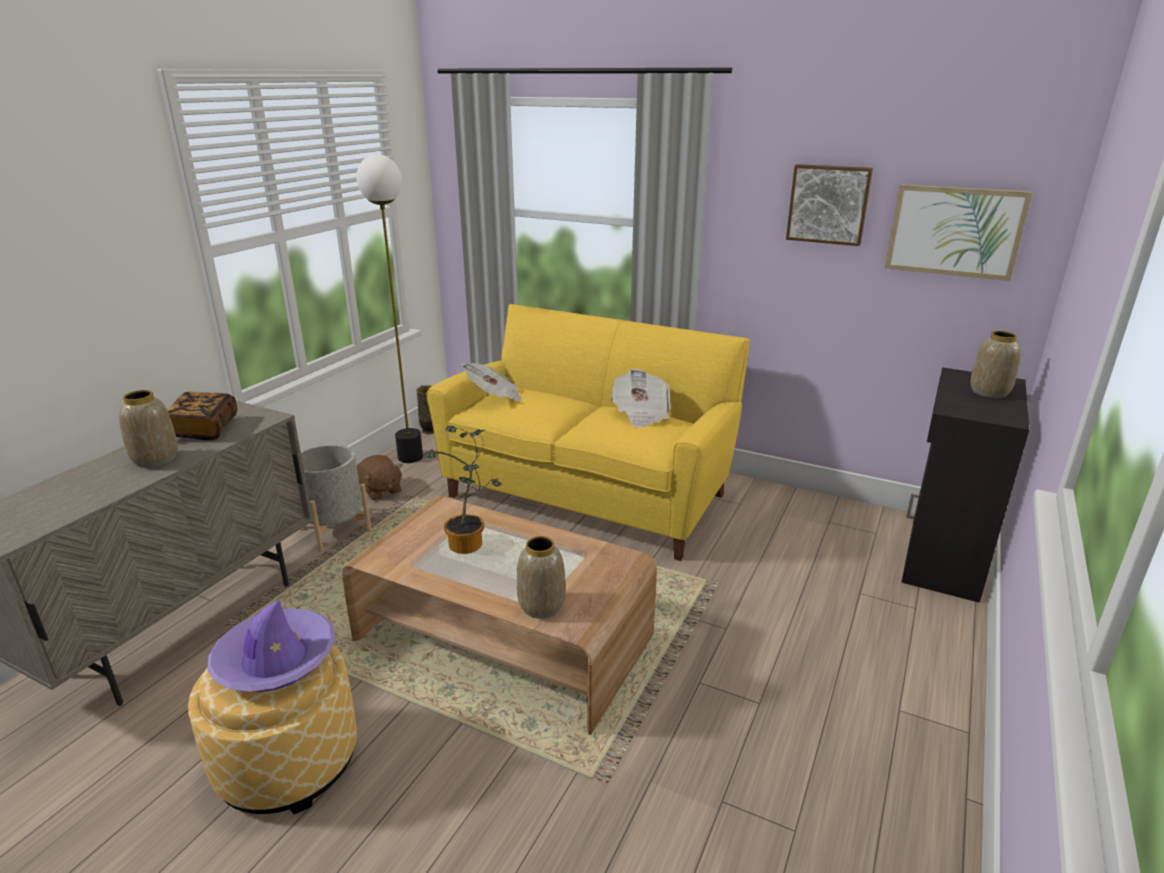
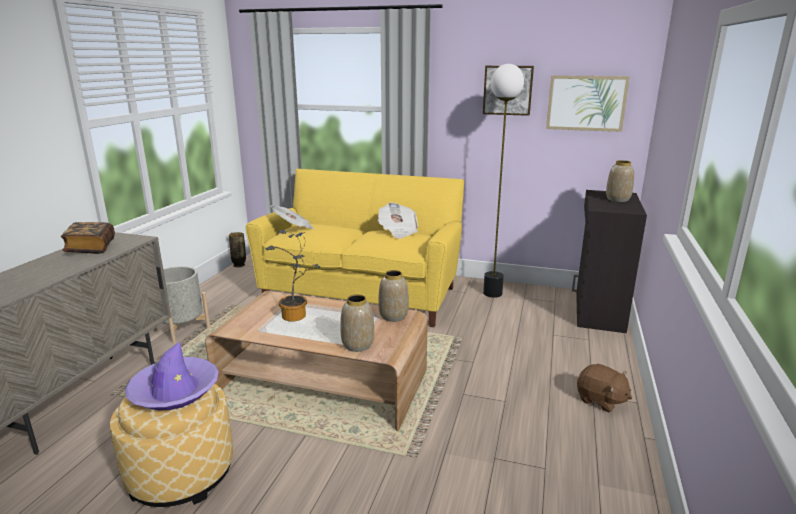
camera: 10 degrees left, 5 degrees down
vase [119,390,178,468] -> vase moved to [378,270,409,322]
floor lamp [356,154,423,463] -> floor lamp moved to [483,64,524,298]
brown plush toy [357,455,402,500] -> brown plush toy moved to [577,364,632,412]

